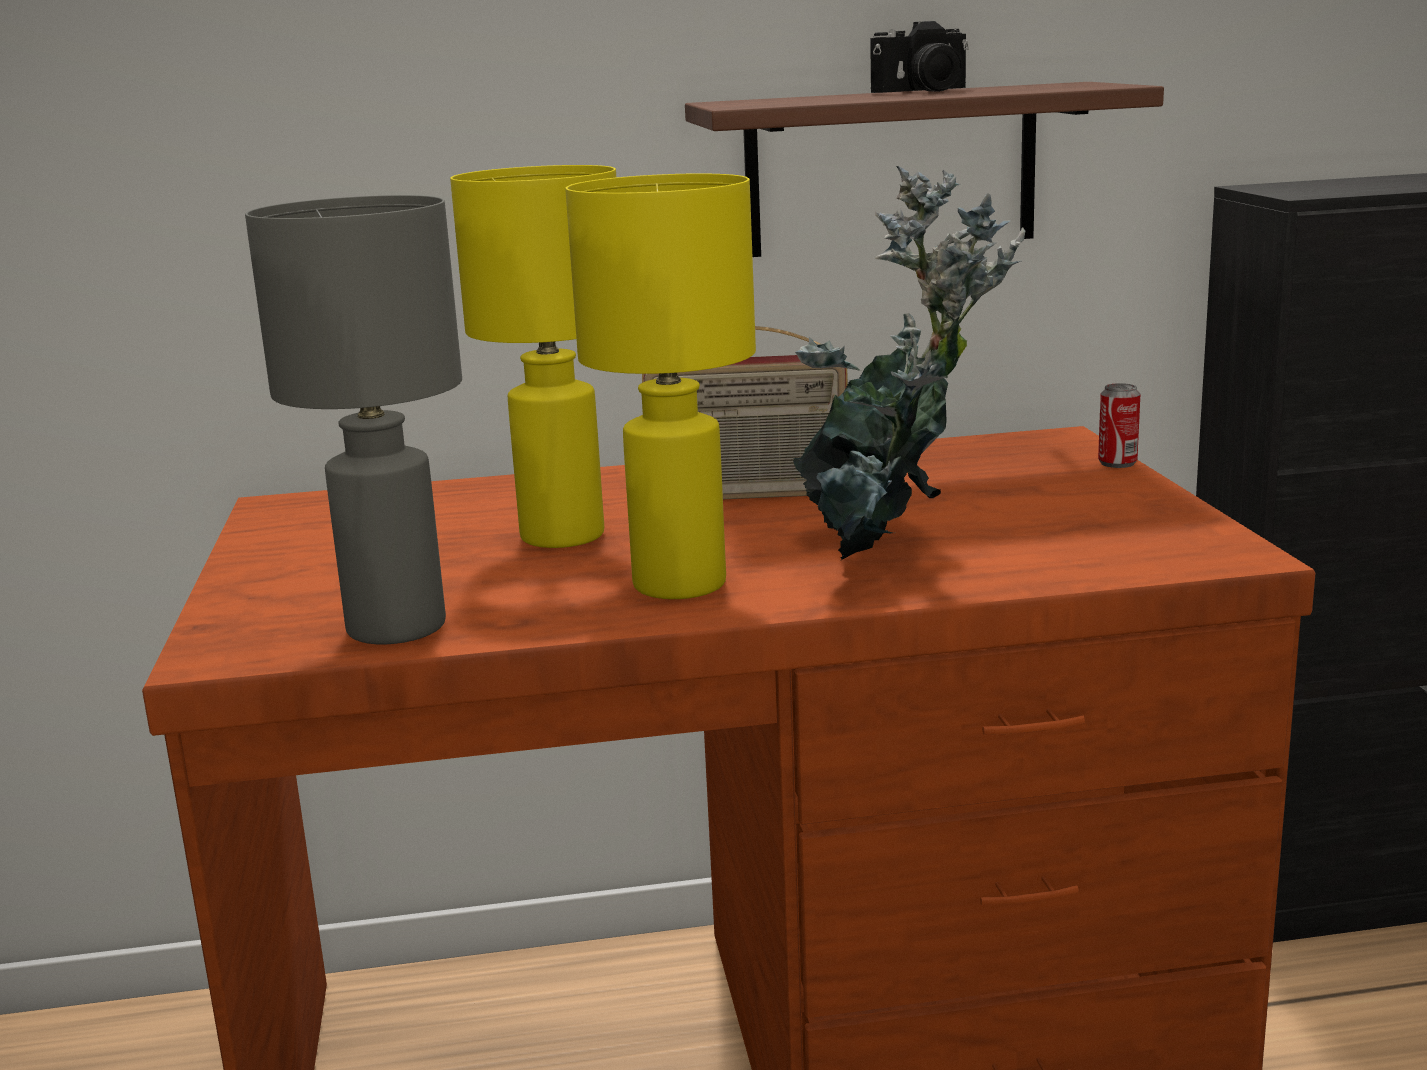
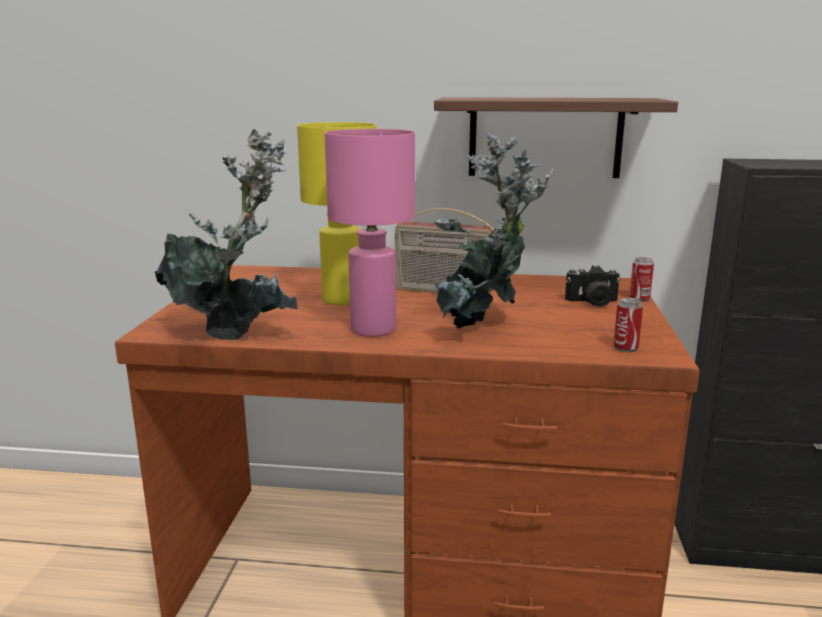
camera: 15 degrees right, 0 degrees up
grey table lamp [245,195,462,644] -> potted plant [155,129,298,340]
yellow table lamp [565,173,756,599] -> pink table lamp [324,129,415,337]
camera [870,21,969,93] -> camera moved to [565,265,620,307]
none -> can [613,298,643,352]

